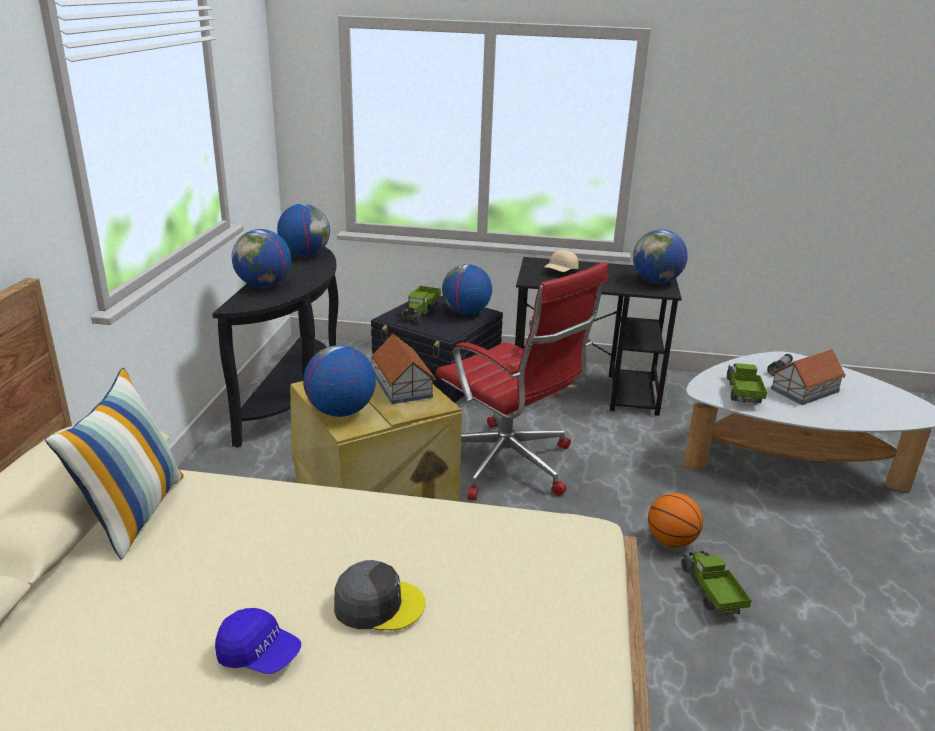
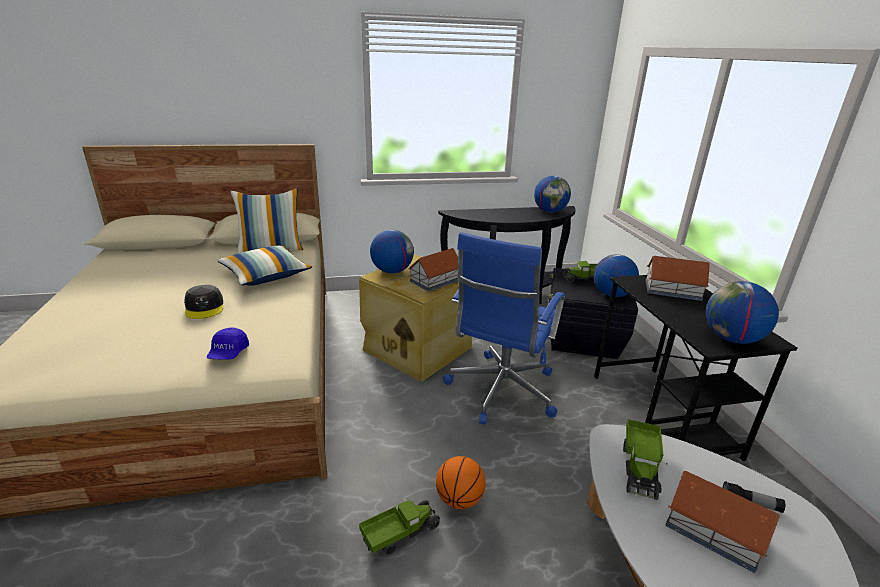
camera: 70 degrees right, 0 degrees up
blue cap [215,608,301,674] -> blue cap moved to [207,327,249,360]
globe [232,229,291,287] -> none
red office chair [435,262,608,501] -> blue office chair [443,232,565,424]
beige cap [545,250,579,272] -> toy house [645,256,710,301]
toy truck [727,363,767,404] -> toy truck turned 120 degrees clockwise [623,419,668,500]
none -> pillow [217,246,312,286]

